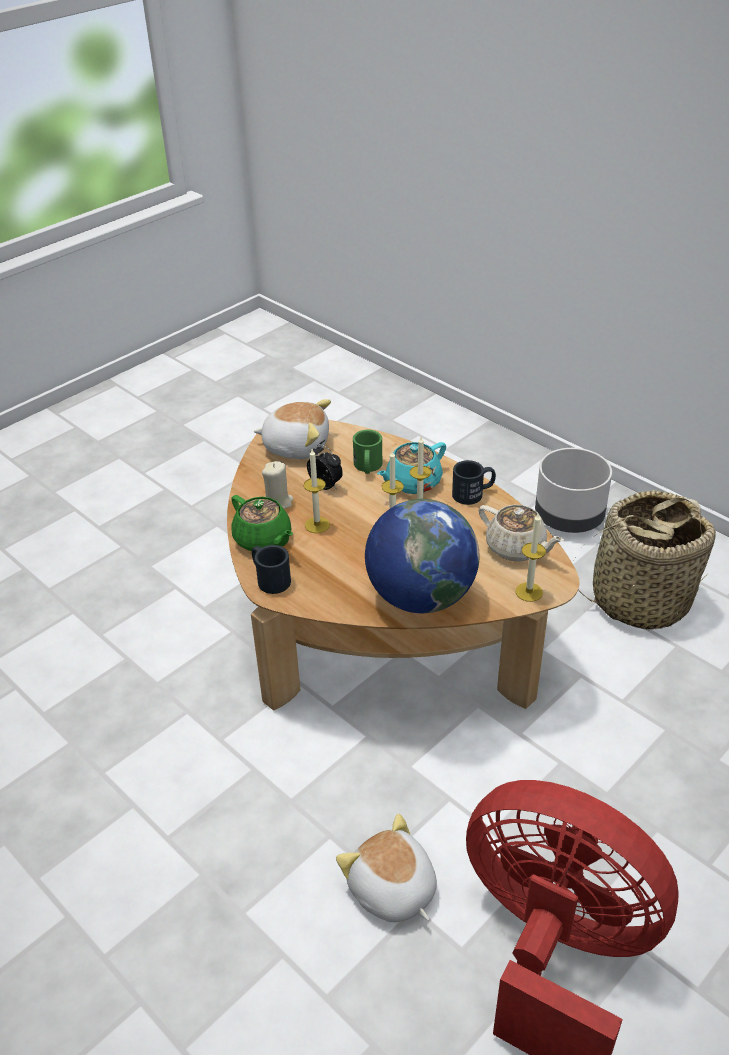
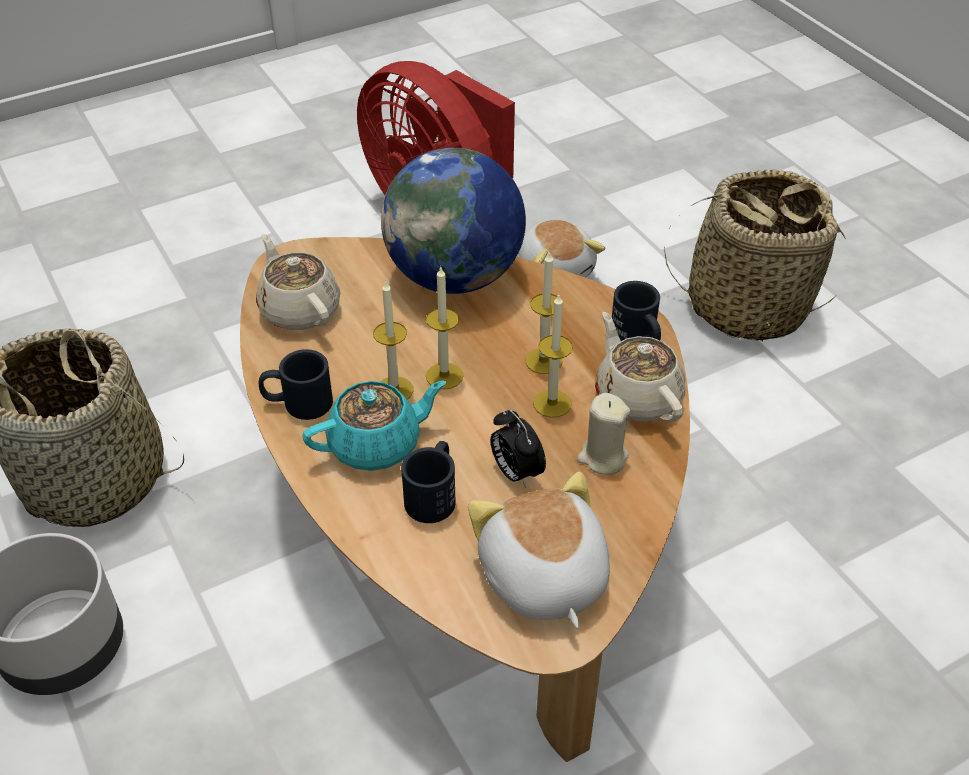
camera: 165 degrees left, 5 degrees up
green teapot [231,495,293,551] -> beige teapot [595,312,685,422]
plush toy [254,399,331,459] -> plush toy turned 45 degrees clockwise [468,472,610,629]
green mug [353,430,382,474] -> black mug [401,441,456,523]
candle [516,514,546,602] -> candle moved to [526,252,563,374]
none -> basket [664,169,846,341]

